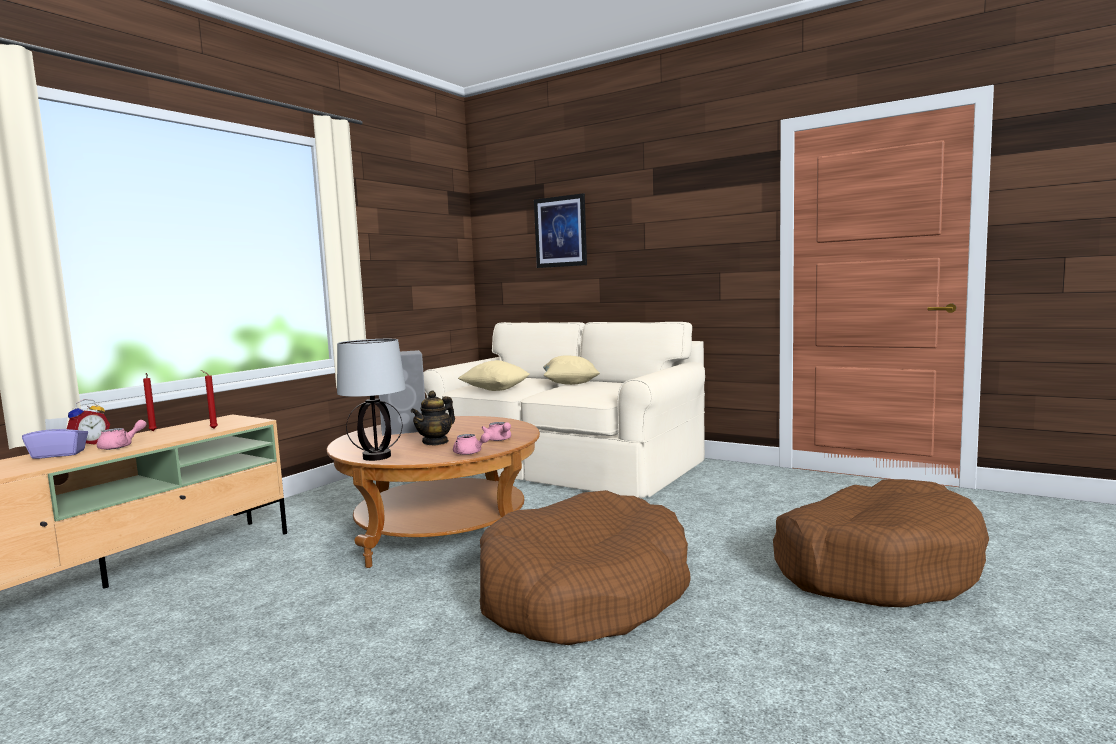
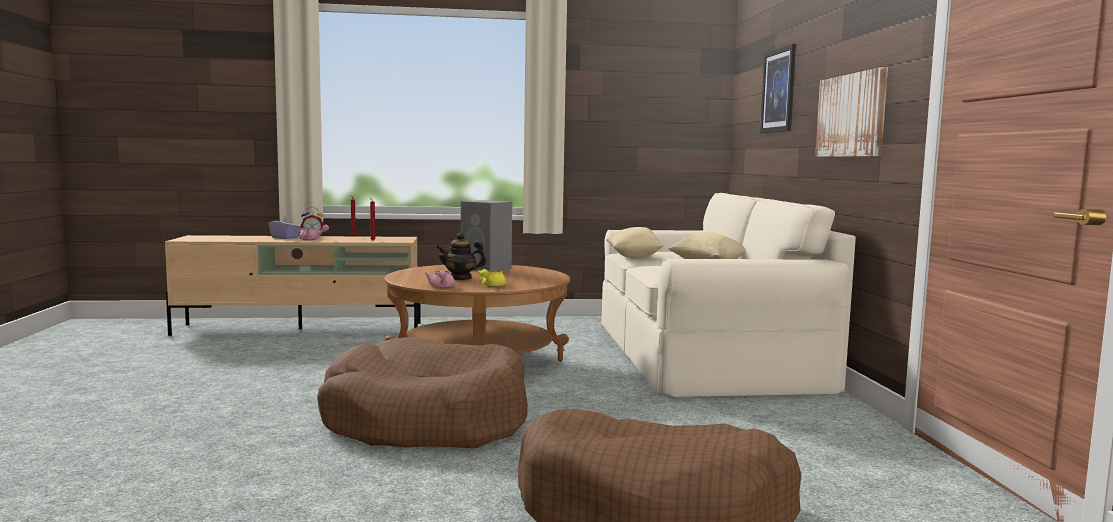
camera: 50 degrees right, 0 degrees up
table lamp [337,339,406,461] -> none
pink teapot [481,422,511,441] -> yellow teapot [477,269,506,287]
none -> picture [815,67,888,157]

